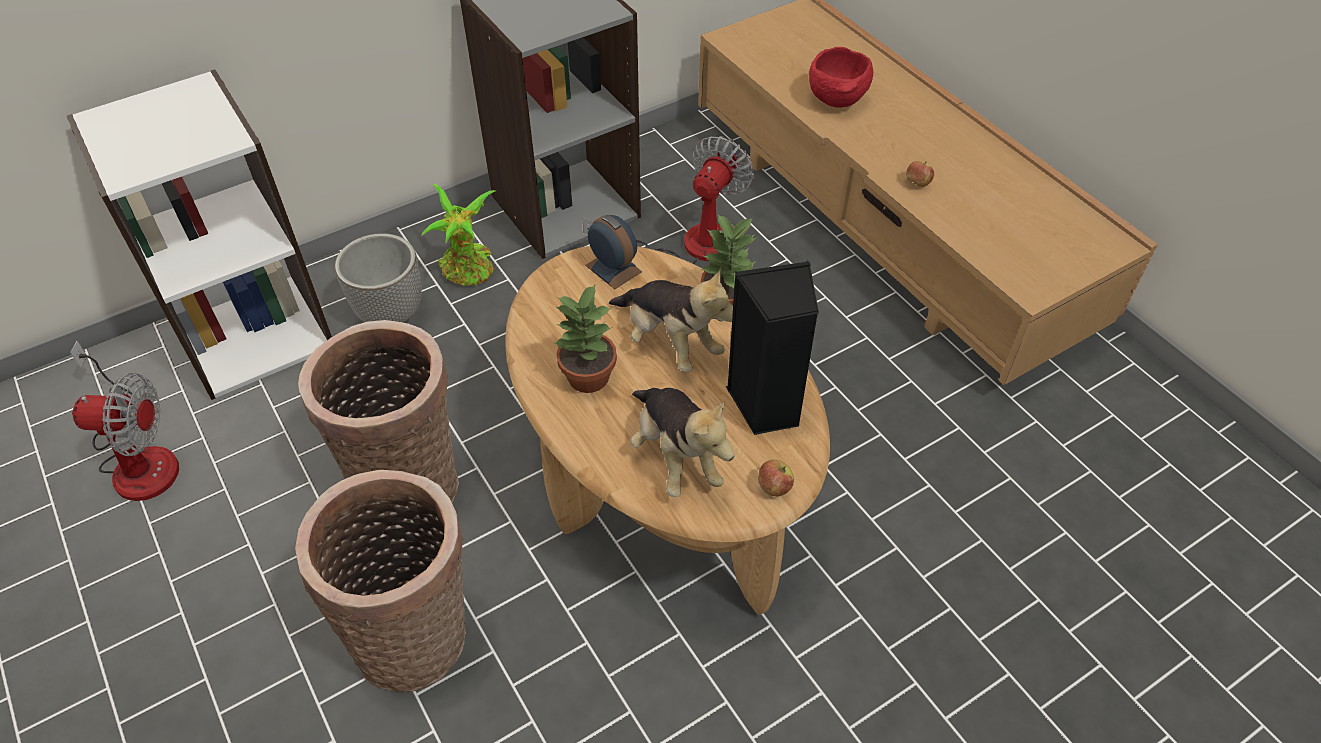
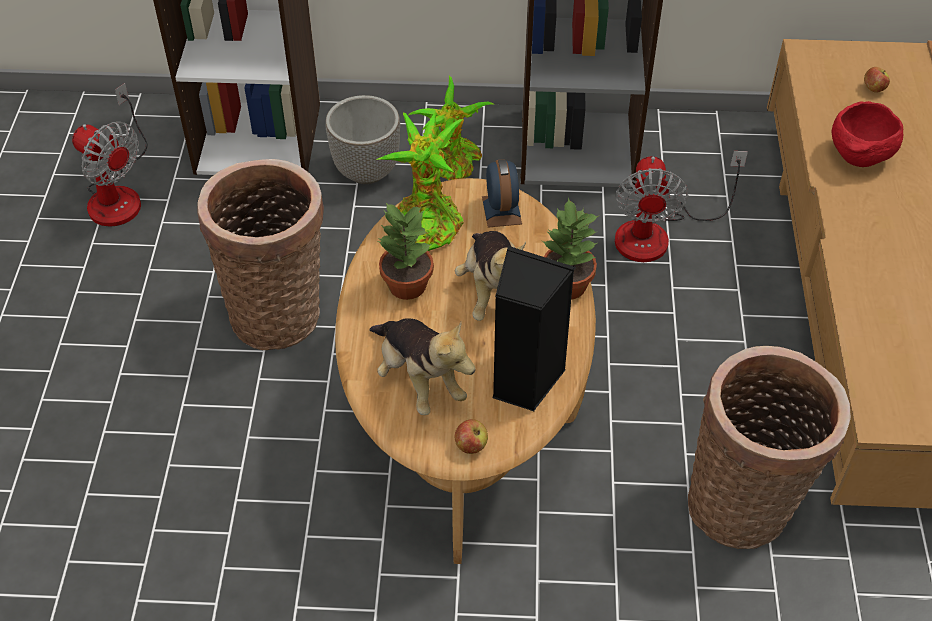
camera: 35 degrees right, 0 degrees up
basket [295,470,466,692] -> basket moved to [688,346,851,549]
fan [582,136,754,264] -> fan turned 120 degrees clockwise [615,151,748,262]
plush toy [631,388,735,497] -> plush toy turned 45 degrees counterclockwise [369,318,476,415]
apple [906,161,934,187] -> apple moved to [864,67,890,93]
none -> potted plant [376,112,464,251]

